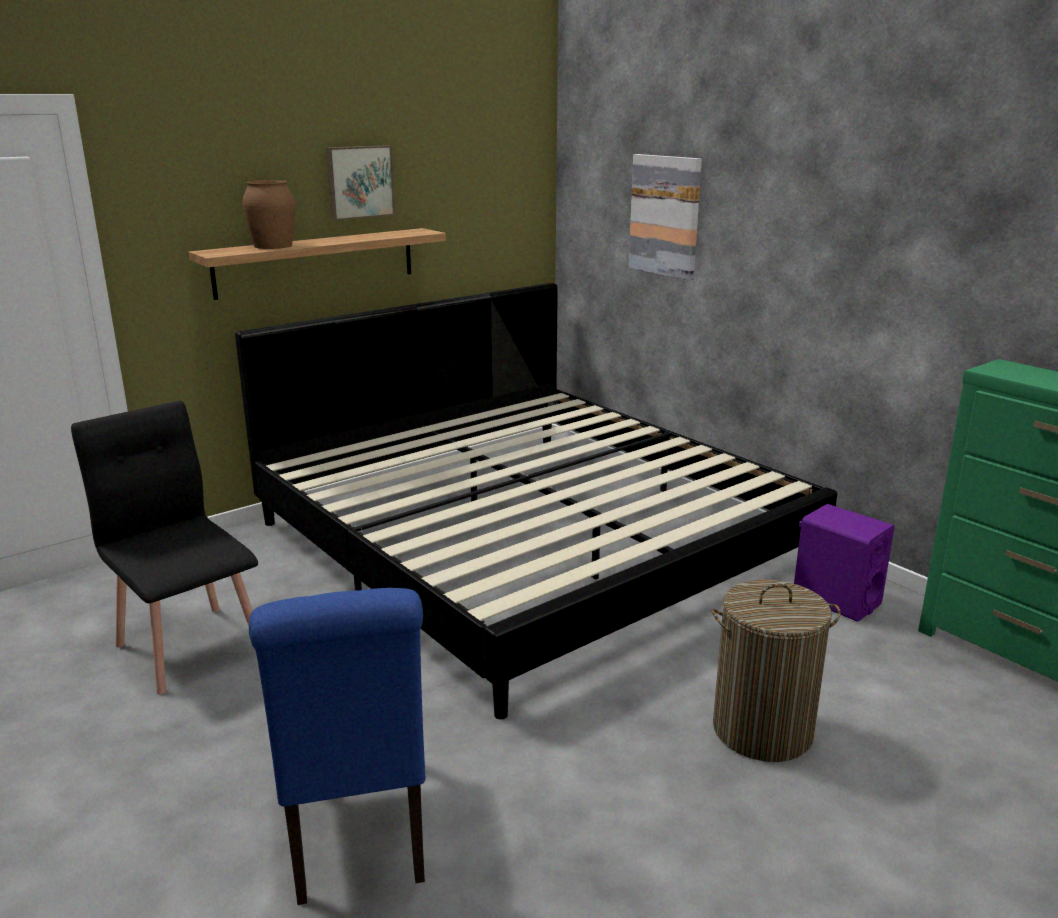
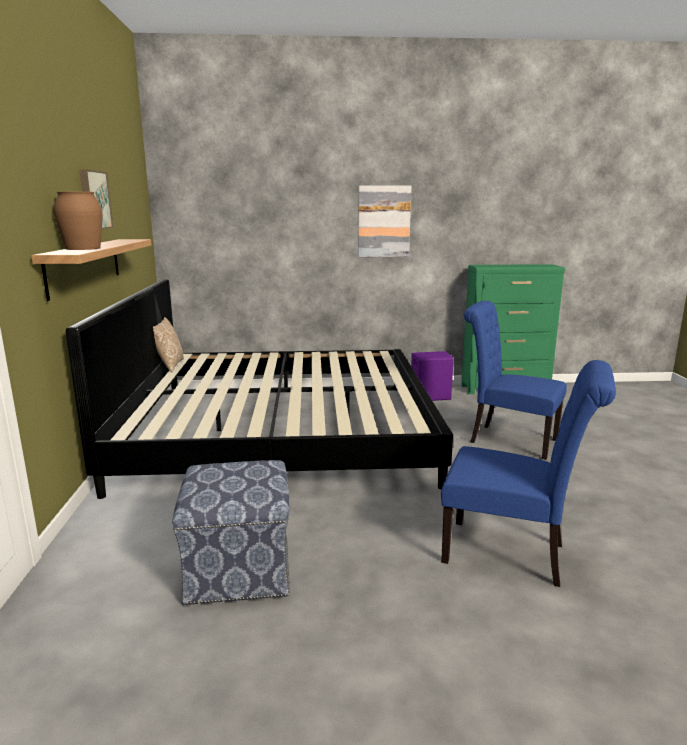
camera: 55 degrees left, 5 degrees down
black chair [71,401,258,695] -> ottoman [172,460,290,605]
picture [629,154,702,280] -> picture moved to [358,185,411,257]
laundry basket [711,580,841,762] -> blue chair [464,301,567,460]
none -> pillow [153,317,184,372]

